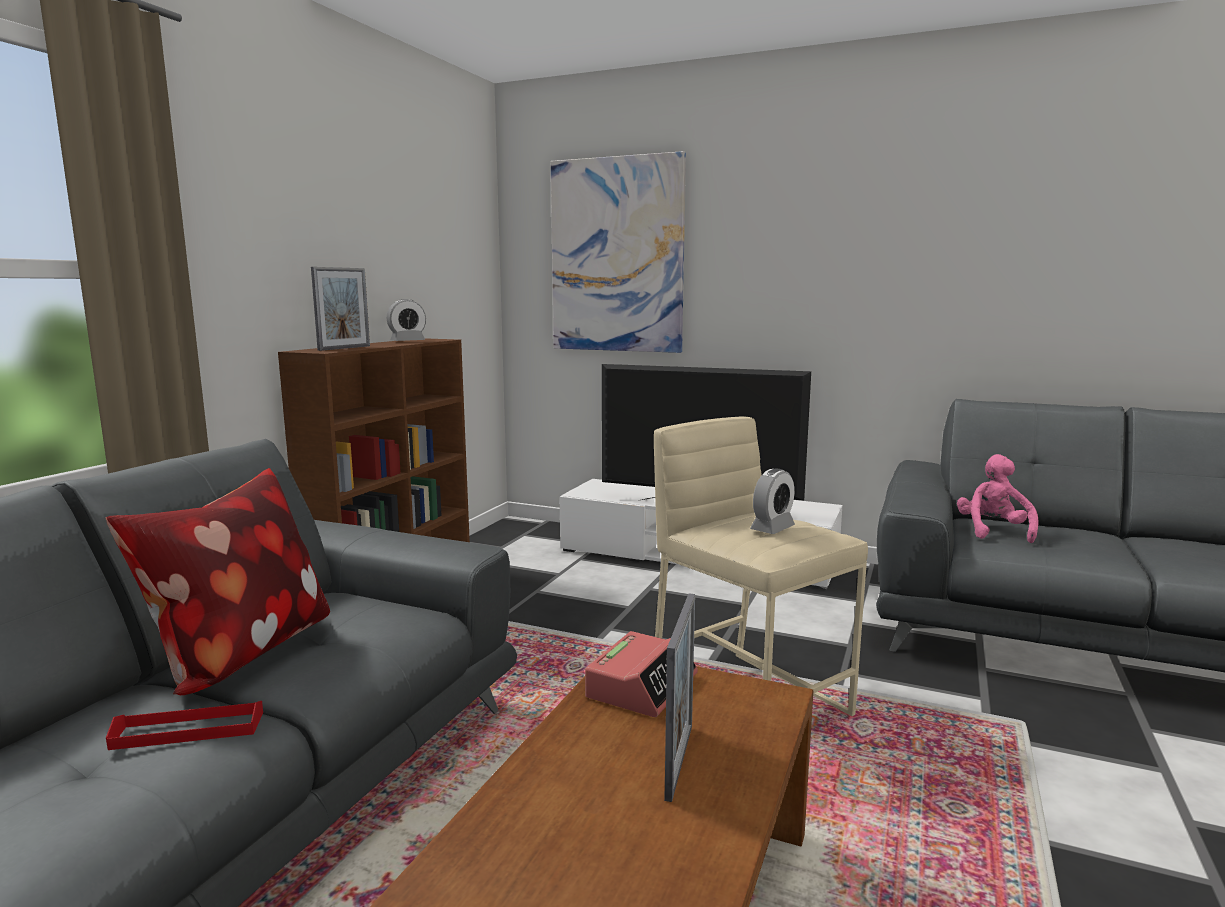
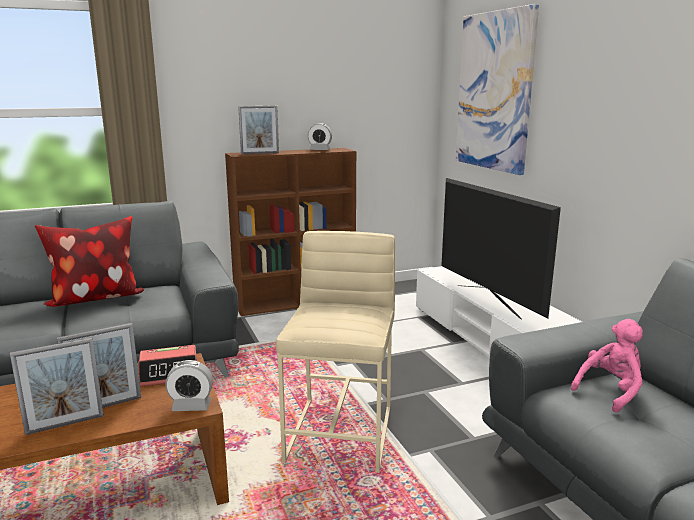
camera: 45 degrees right, 5 degrees up
red tray [106,701,263,750] -> none
alarm clock [750,469,795,534] -> alarm clock moved to [166,360,213,411]
none -> picture frame [10,338,104,435]

